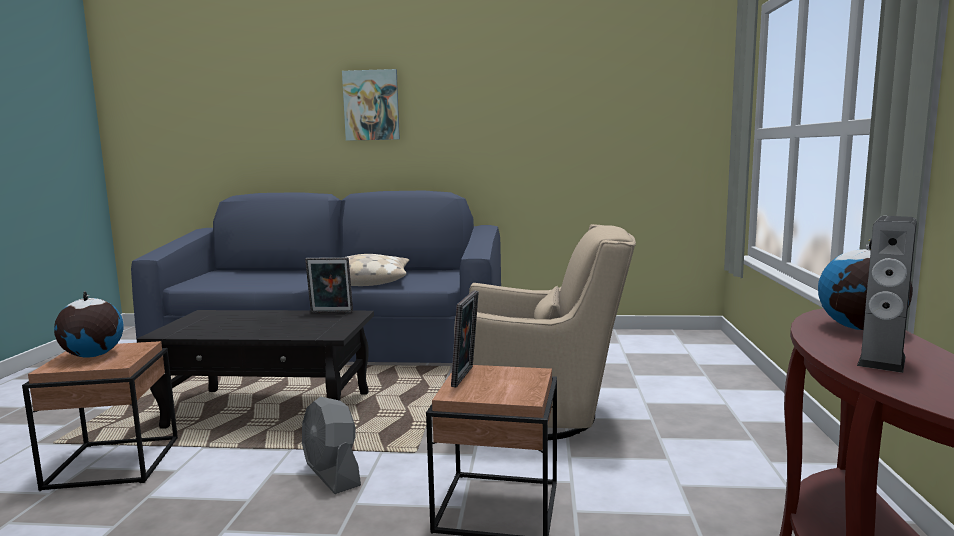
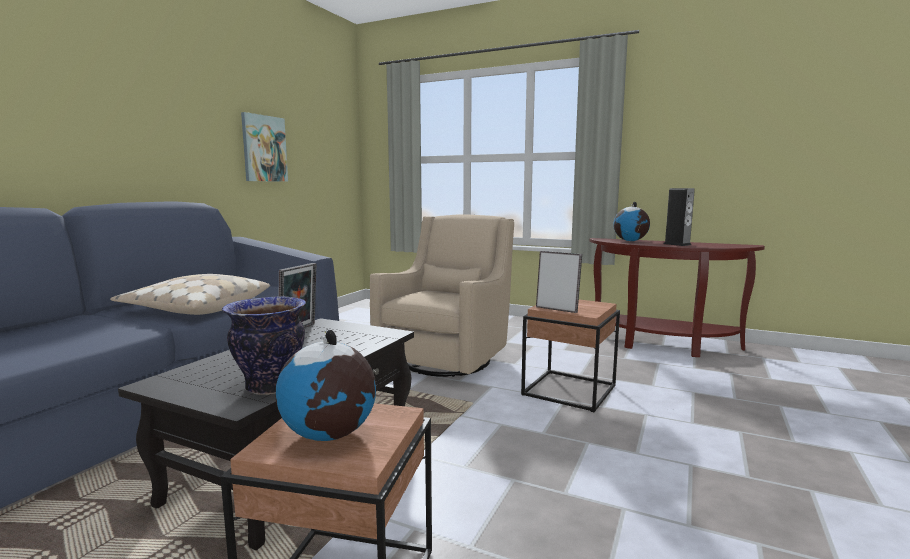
camera: 70 degrees left, 0 degrees up
grey fan [302,397,361,494] -> none
picture [342,69,400,141] -> picture moved to [241,112,288,182]
none -> vase [222,296,306,395]

